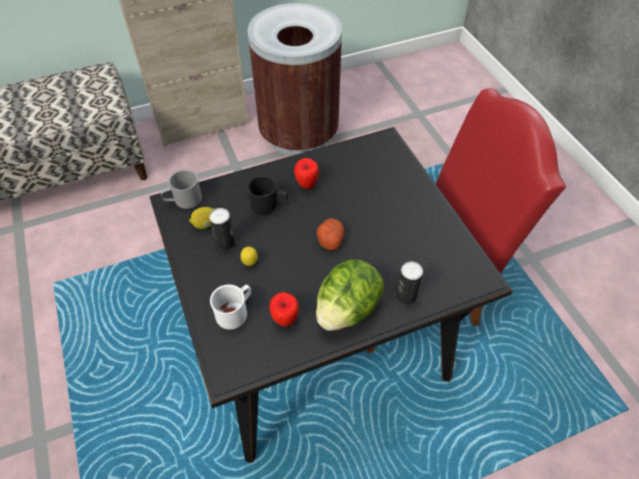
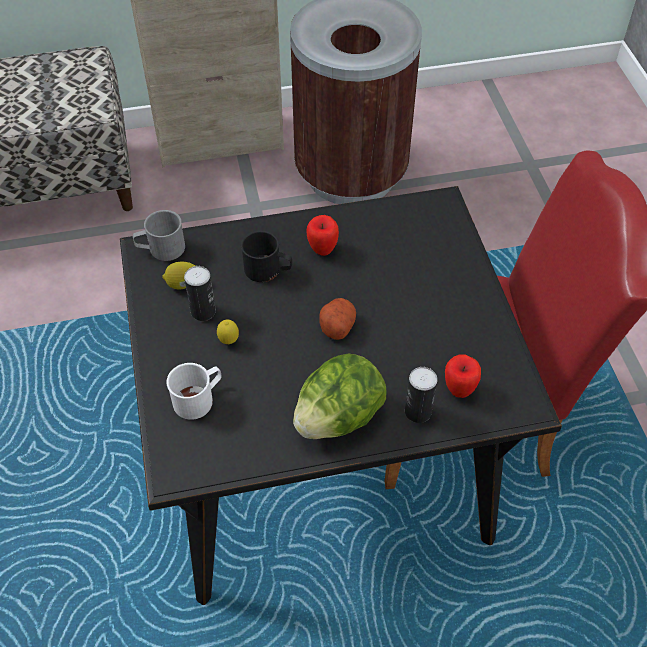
camera: 10 degrees right, 0 degrees up
apple [269,292,299,327] -> apple moved to [445,354,481,398]

